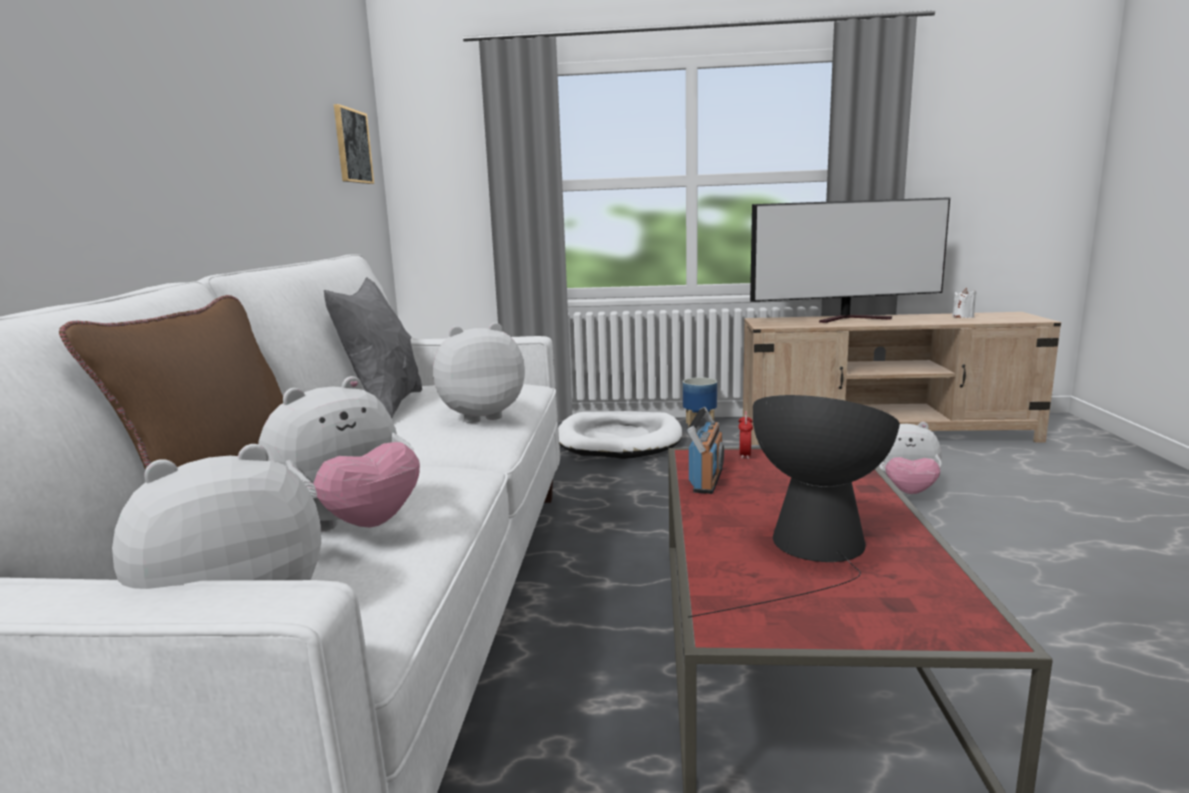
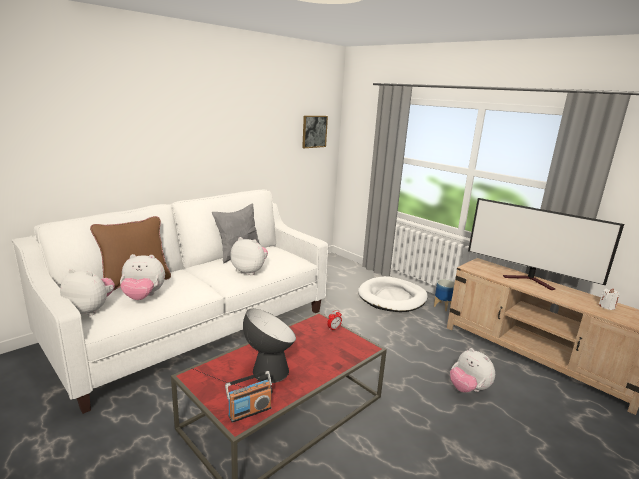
camera: 40 degrees right, 5 degrees up
radio [687,407,724,494] -> radio moved to [225,371,272,423]

